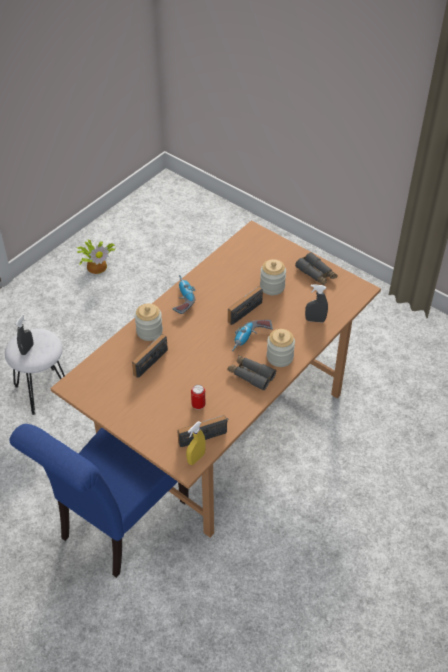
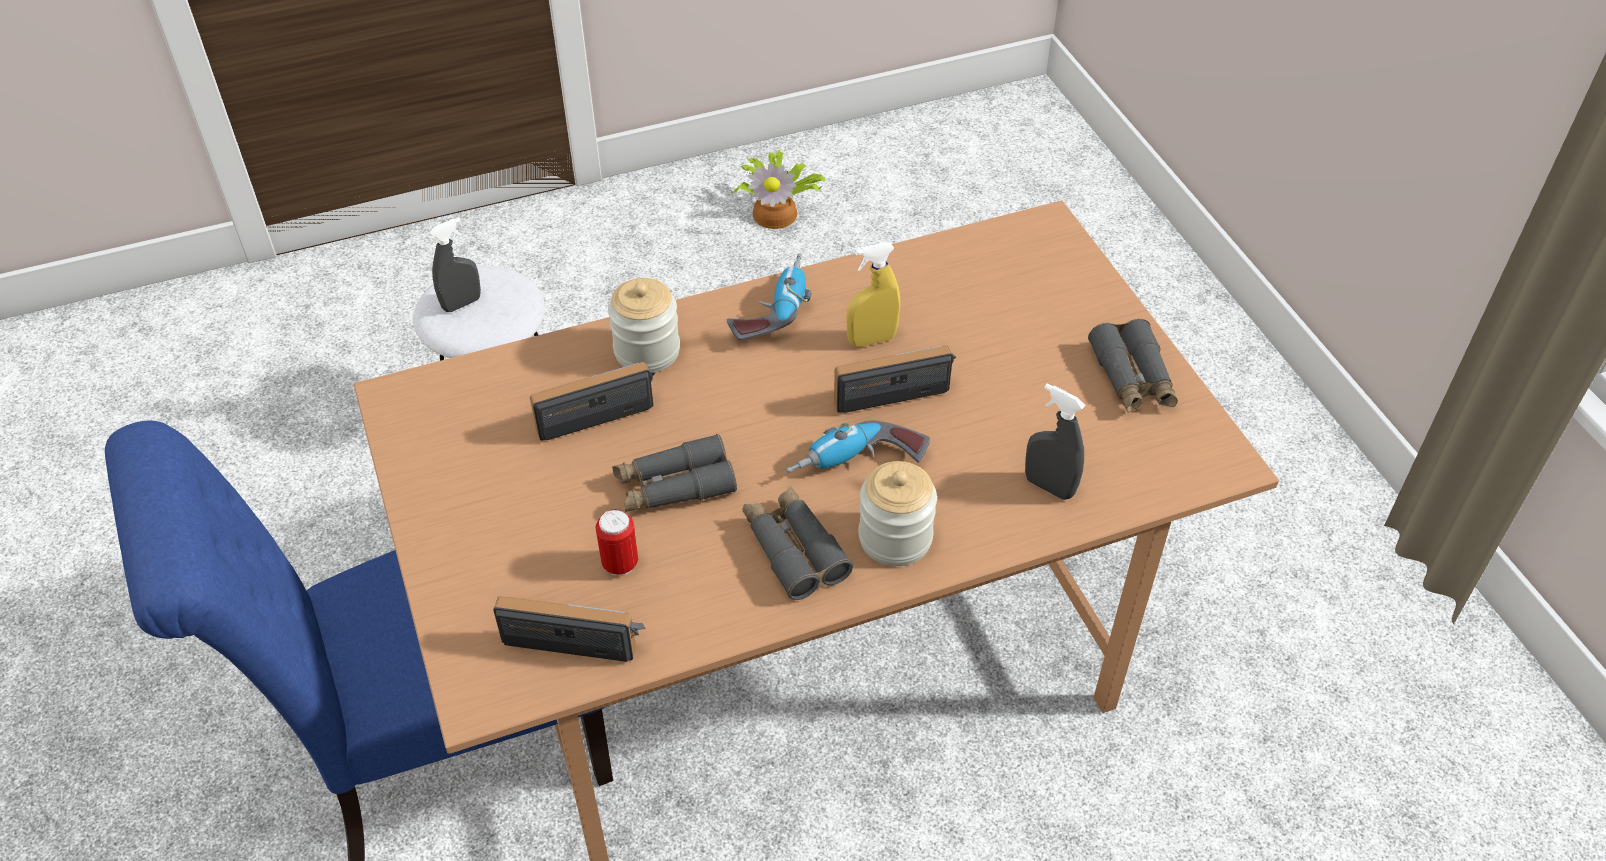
camera: 30 degrees right, 0 degrees up
yellow spray bottle [186,421,206,465] -> yellow spray bottle moved to [846,243,900,347]
jar [260,259,286,295] -> none
none -> grey binoculars [612,434,737,512]

